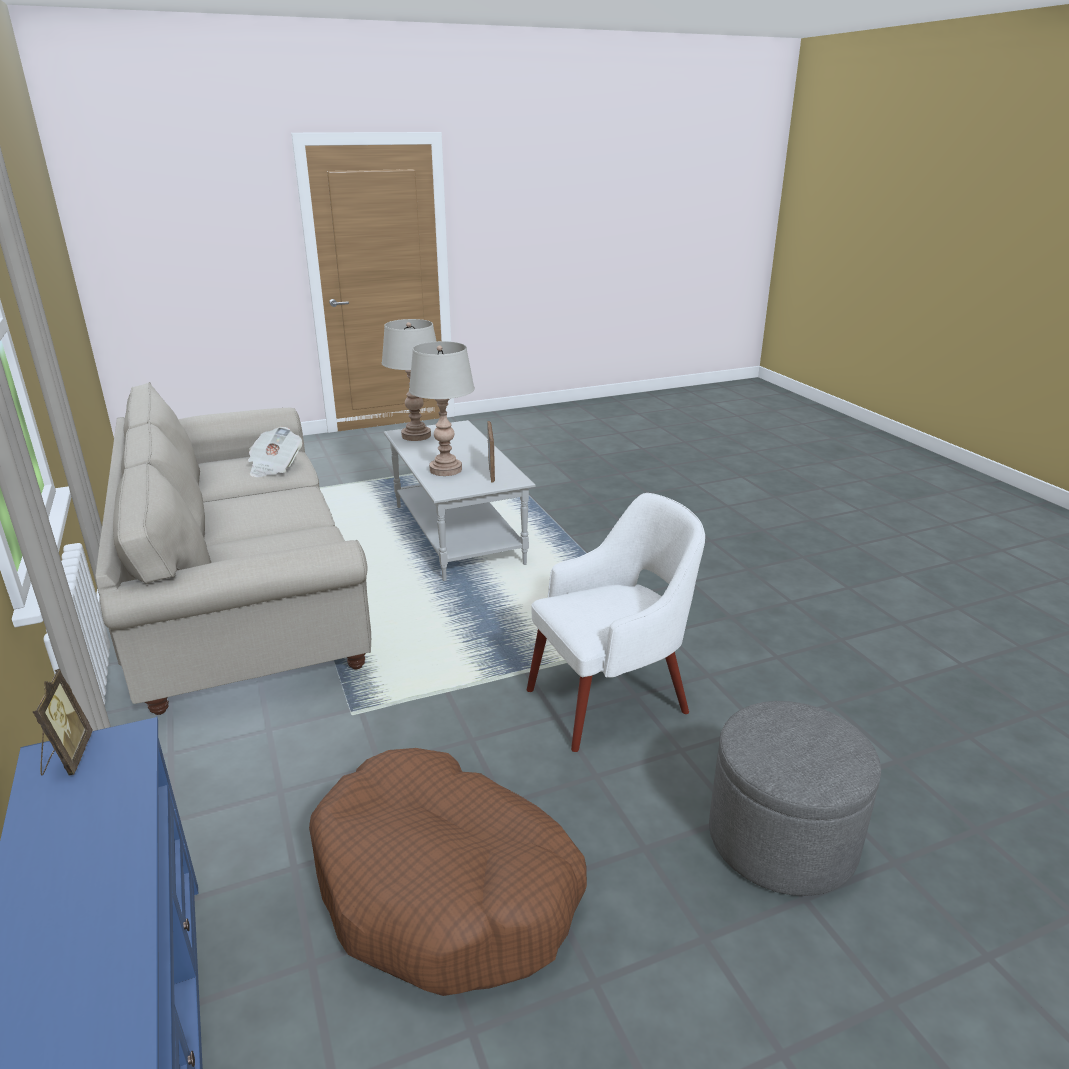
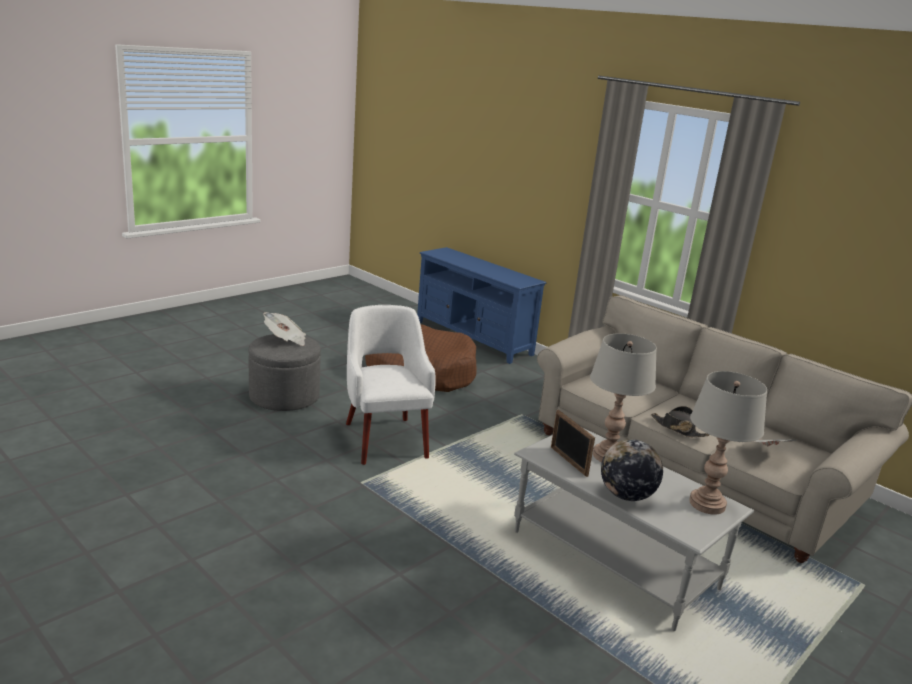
camera: 155 degrees right, 5 degrees down
picture frame [33,669,93,776] -> none
white armchair [527,493,705,752] -> white armchair turned 120 degrees clockwise [346,305,435,465]
none -> newspaper [263,312,306,346]
none -> globe [601,439,663,501]
none -> black hat [651,406,710,437]

